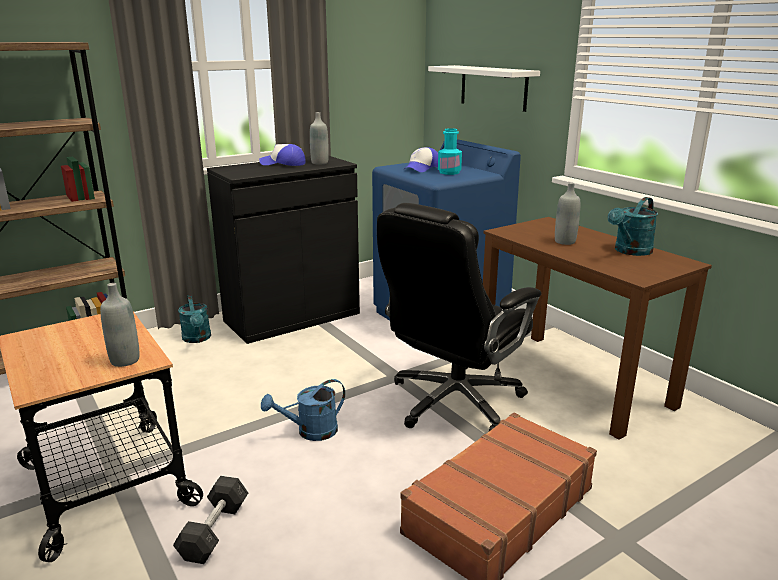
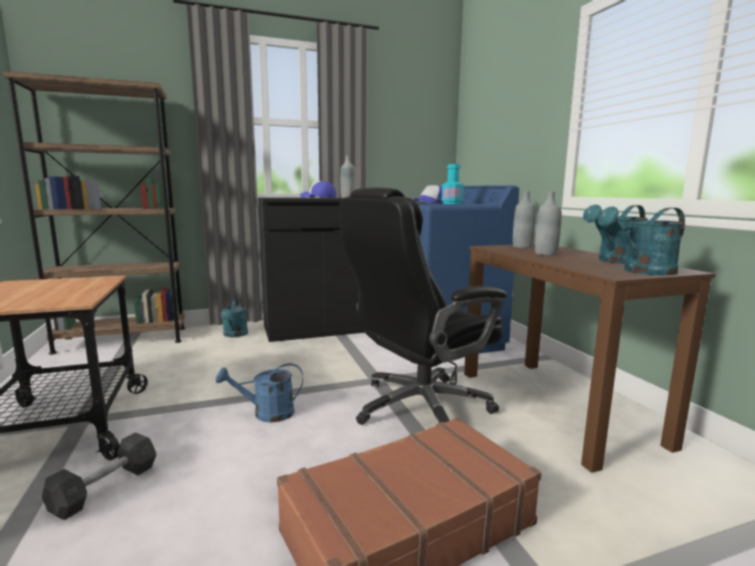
camera: 15 degrees right, 10 degrees down
grey bottle [100,283,140,367] -> grey bottle moved to [513,191,536,248]
white shelf [428,65,540,112] -> none
none -> turquoise watering can [598,207,685,276]

